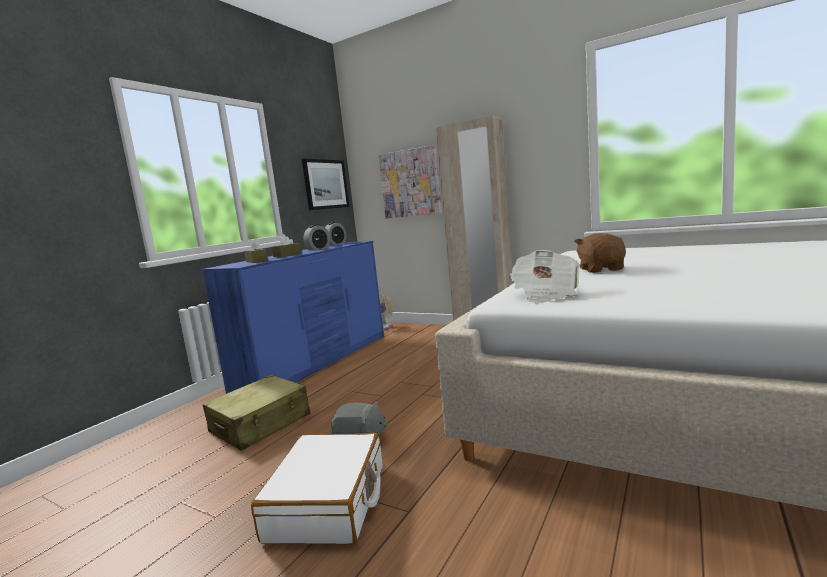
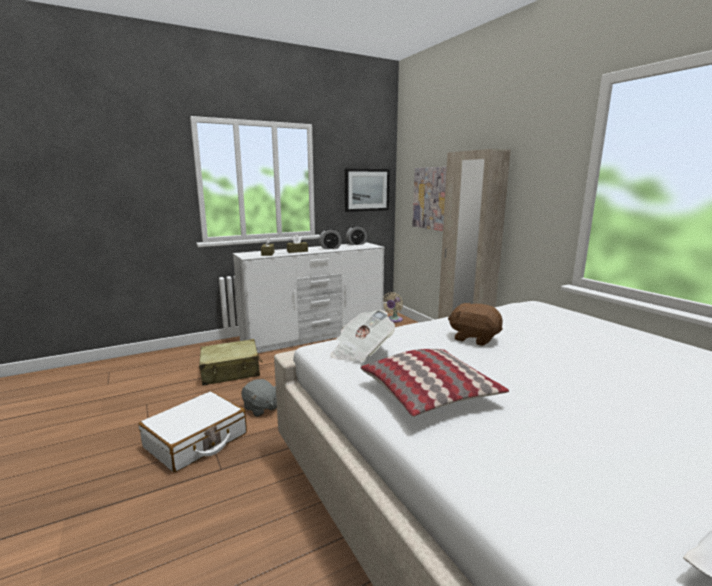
camera: 30 degrees right, 5 degrees up
blue dresser [202,241,384,394] -> white dresser [233,242,385,353]
brown plush toy [574,233,626,273] -> brown plush toy turned 90 degrees counterclockwise [448,302,503,346]
none -> pillow [360,349,509,417]

